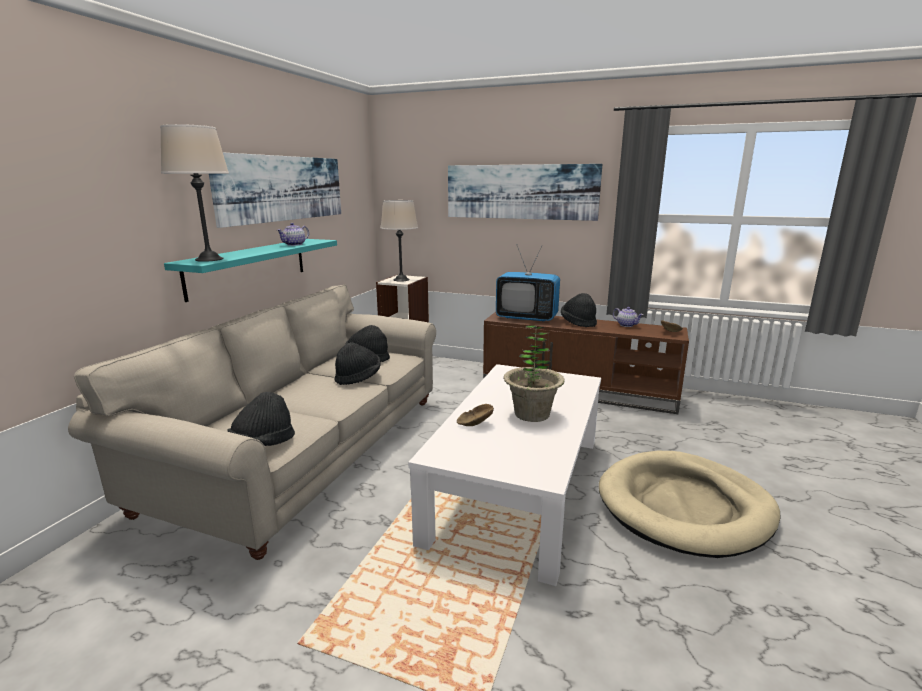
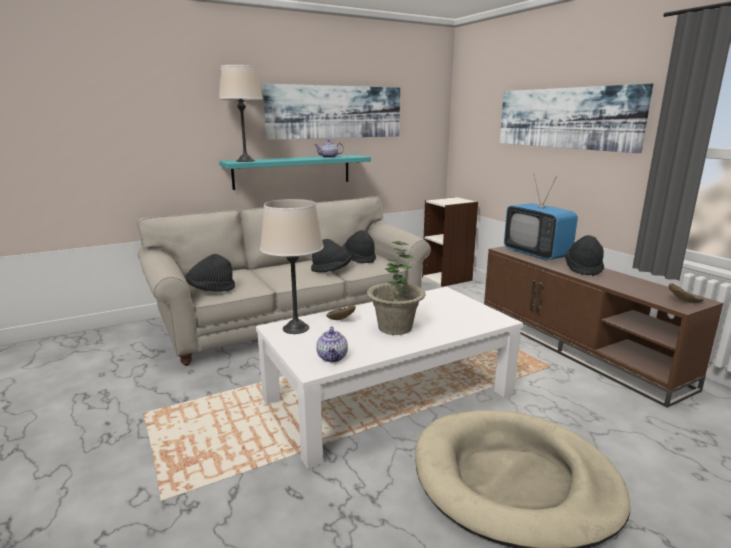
camera: 40 degrees right, 0 degrees up
beige table lamp [381,200,418,282] -> beige table lamp moved to [260,199,324,334]
teapot [613,307,643,327] -> teapot moved to [316,326,348,362]

